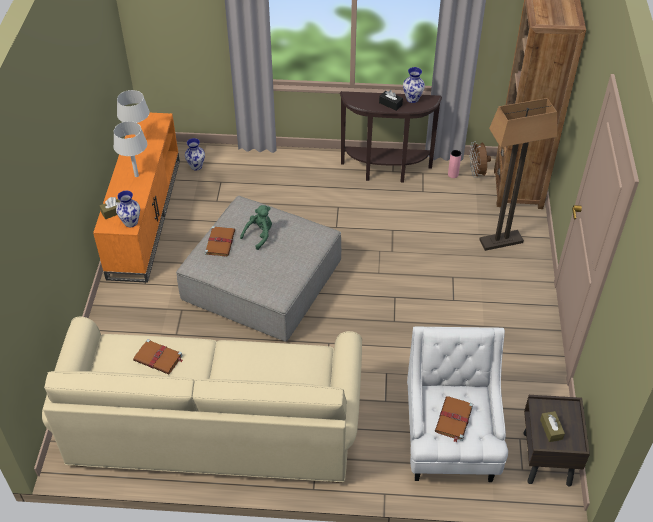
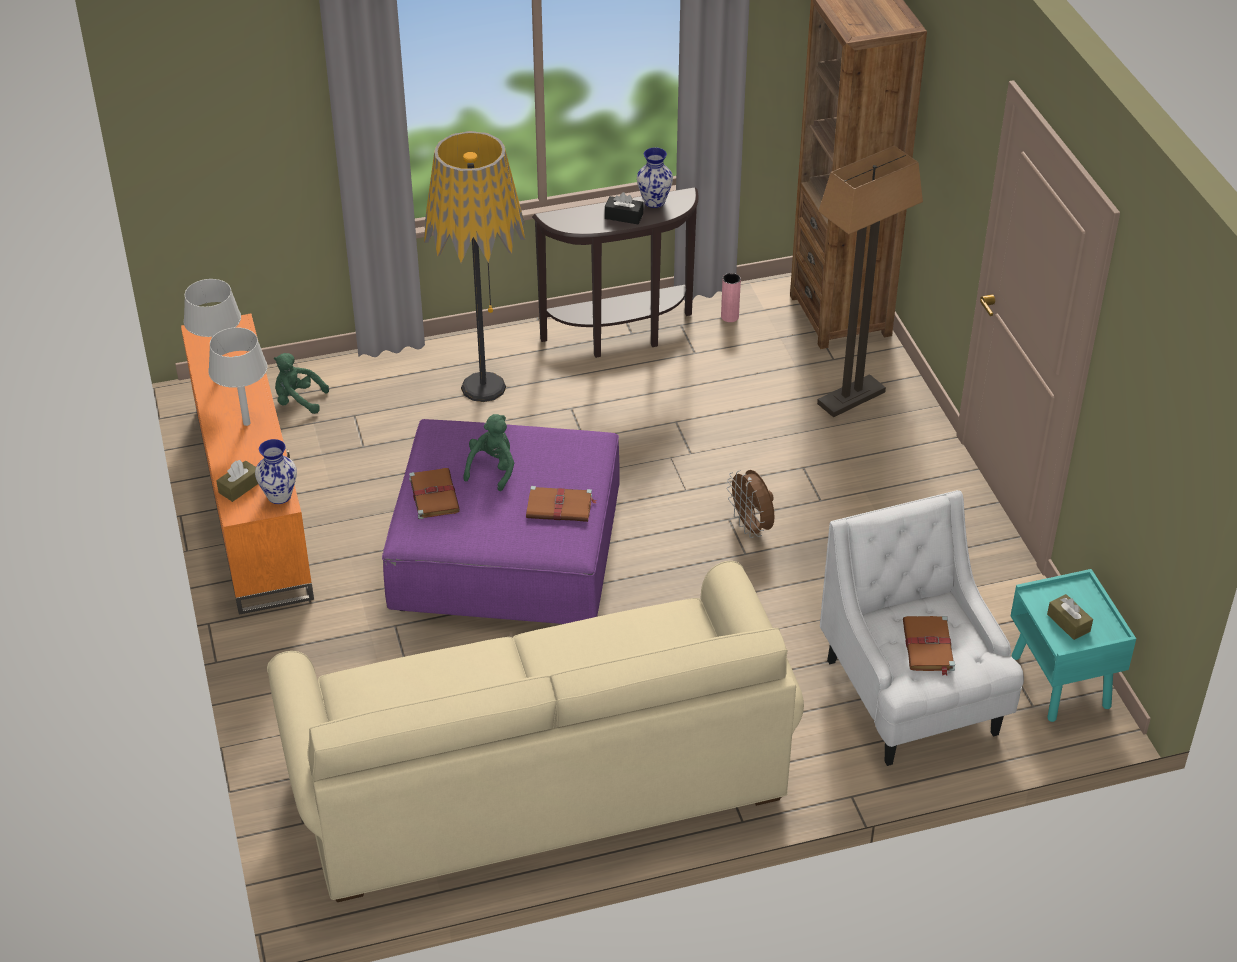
camera: 20 degrees left, 5 degrees down
brown book [133,339,183,375] -> brown book moved to [526,486,597,522]
grey ottoman [176,196,341,342] -> purple ottoman [382,419,620,624]
vase [185,138,205,171] -> green plush toy [274,353,329,414]
brown fan [469,141,491,178] -> brown fan moved to [727,470,775,538]
brown nightstand [523,395,590,486] -> turquoise nightstand [1011,569,1136,722]
none -> floor lamp [424,131,525,402]

